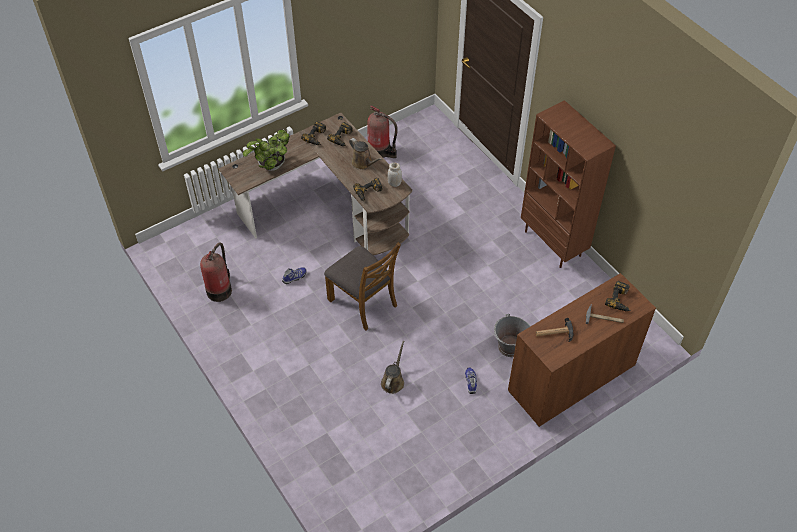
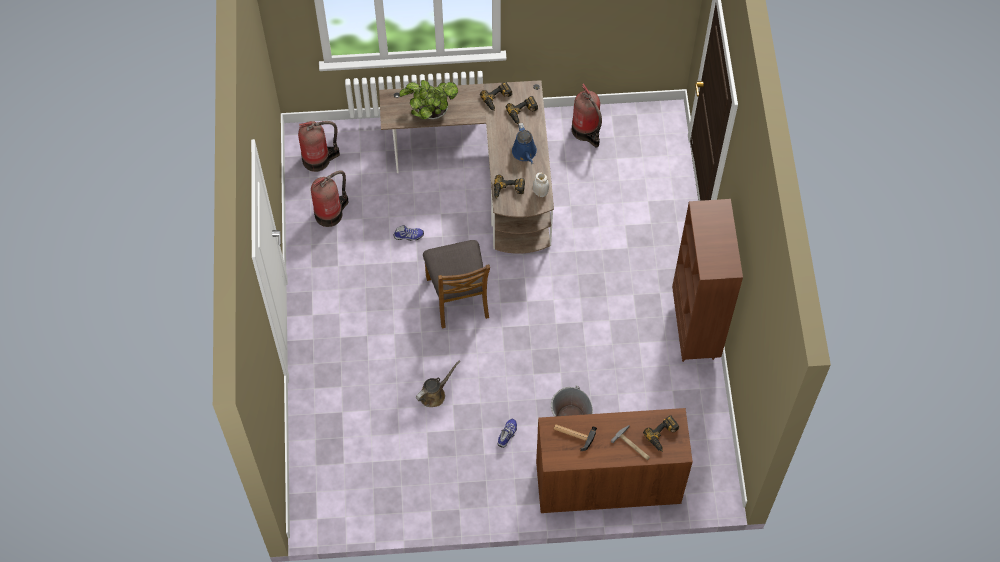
camera: 30 degrees right, 10 degrees up
brown watering can [349,138,382,170] -> blue watering can [512,123,537,164]
none -> fire extinguisher [298,121,340,172]

